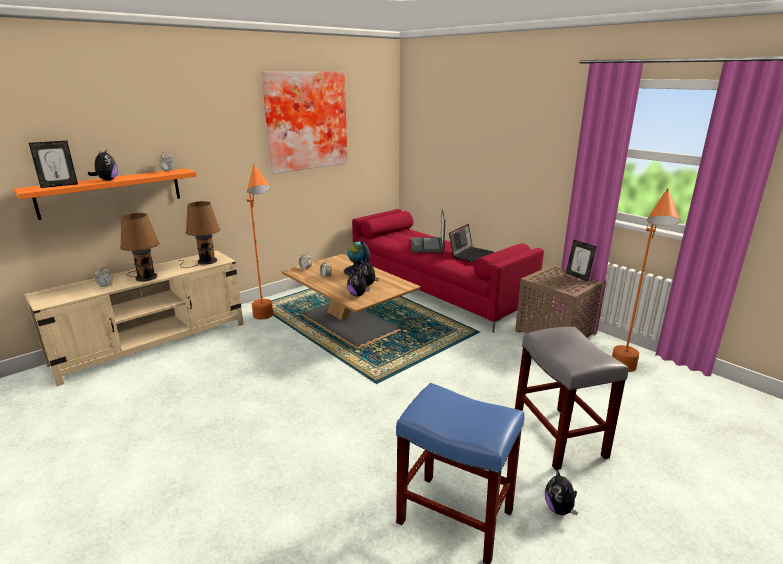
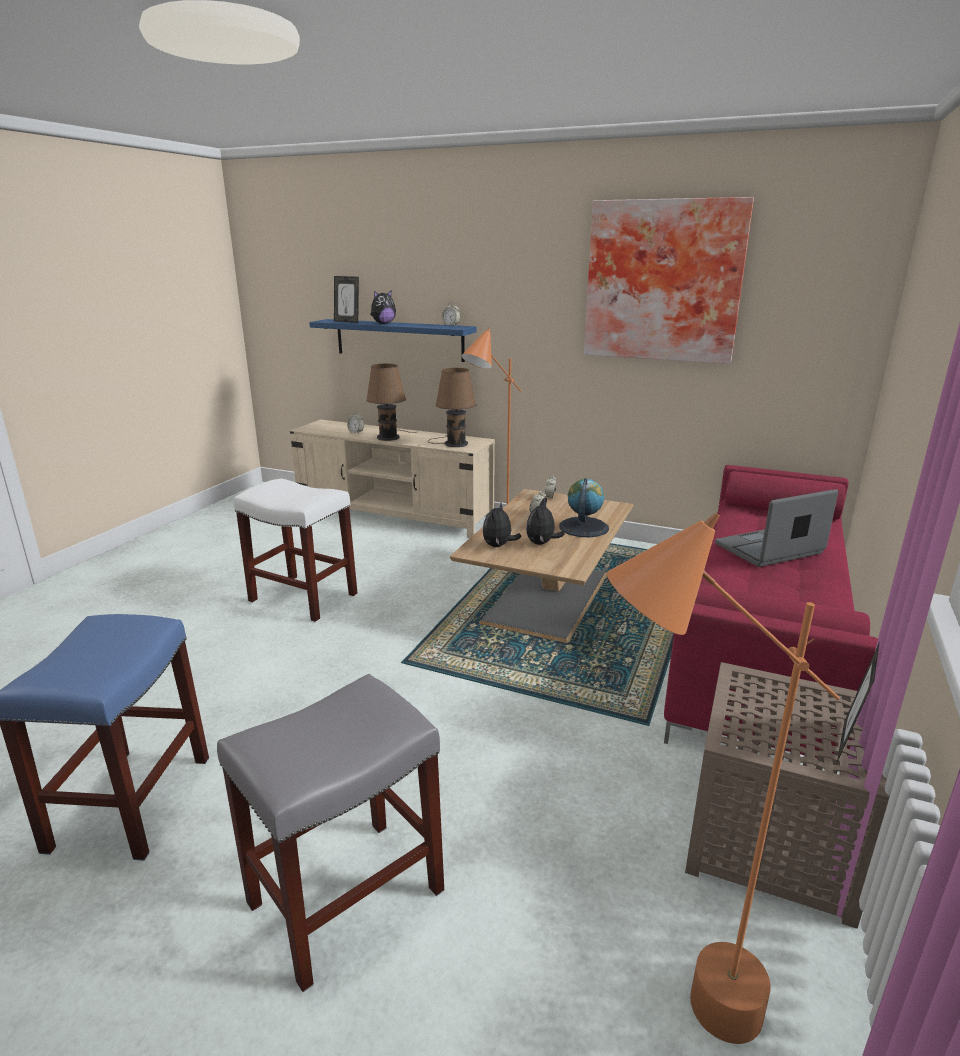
camera: 65 degrees right, 0 degrees up
orange shelf [14,168,197,220] -> blue shelf [309,319,477,362]
laptop [449,224,494,263] -> none
plush toy [545,468,578,515] -> none
none -> white stool [234,479,358,622]

